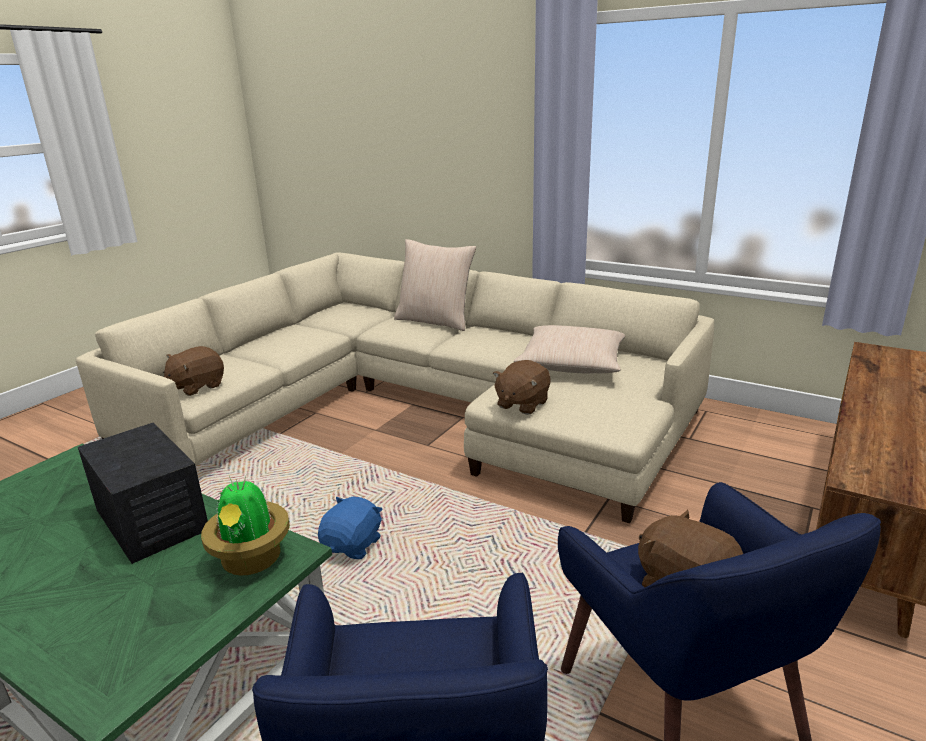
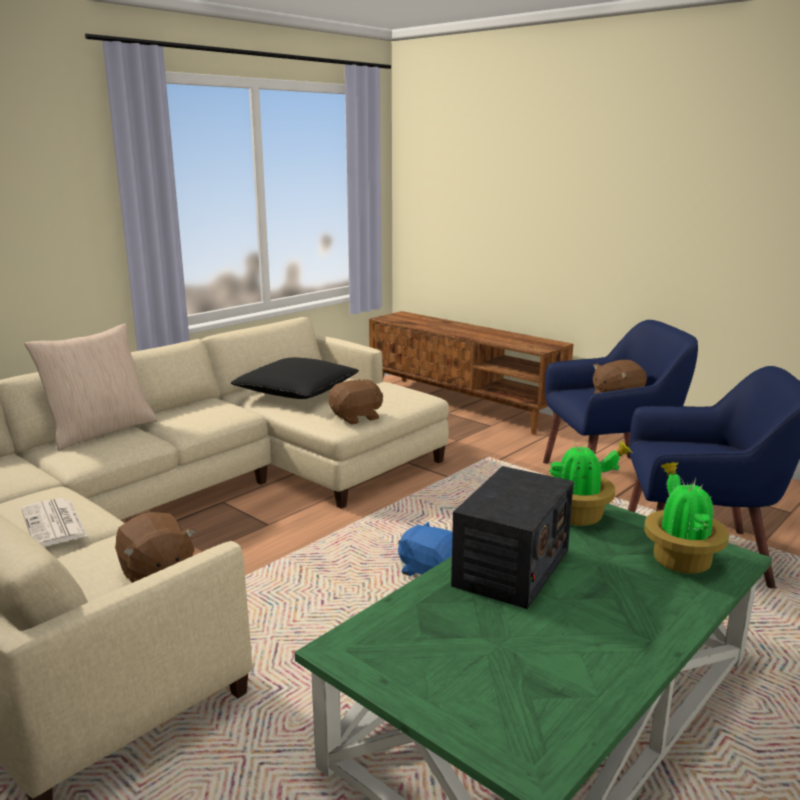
camera: 80 degrees left, 5 degrees down
radio [78,422,208,564] -> radio turned 150 degrees clockwise [451,466,574,609]
brown plush toy [493,360,551,415] -> brown plush toy turned 75 degrees counterclockwise [329,379,383,425]
beige pillow [514,325,626,374] -> black pillow [231,358,359,399]
none -> newspaper [21,498,88,547]
none -> potted plant [644,462,729,574]

